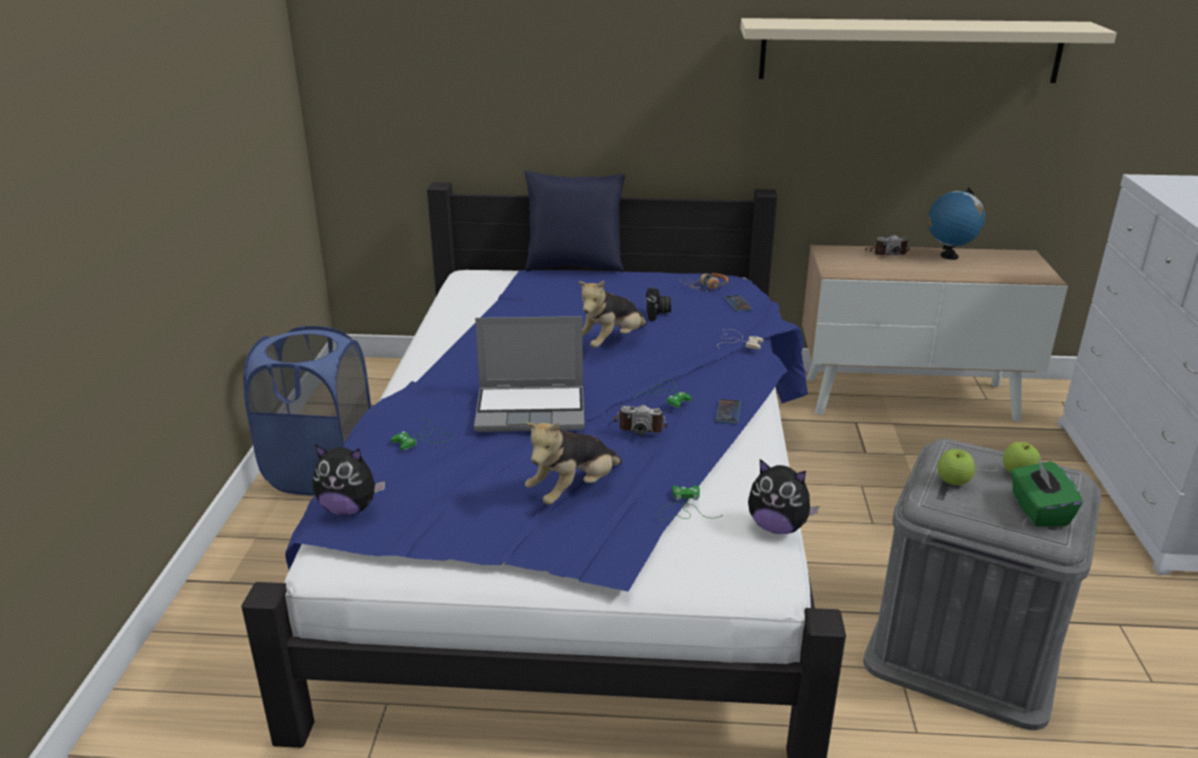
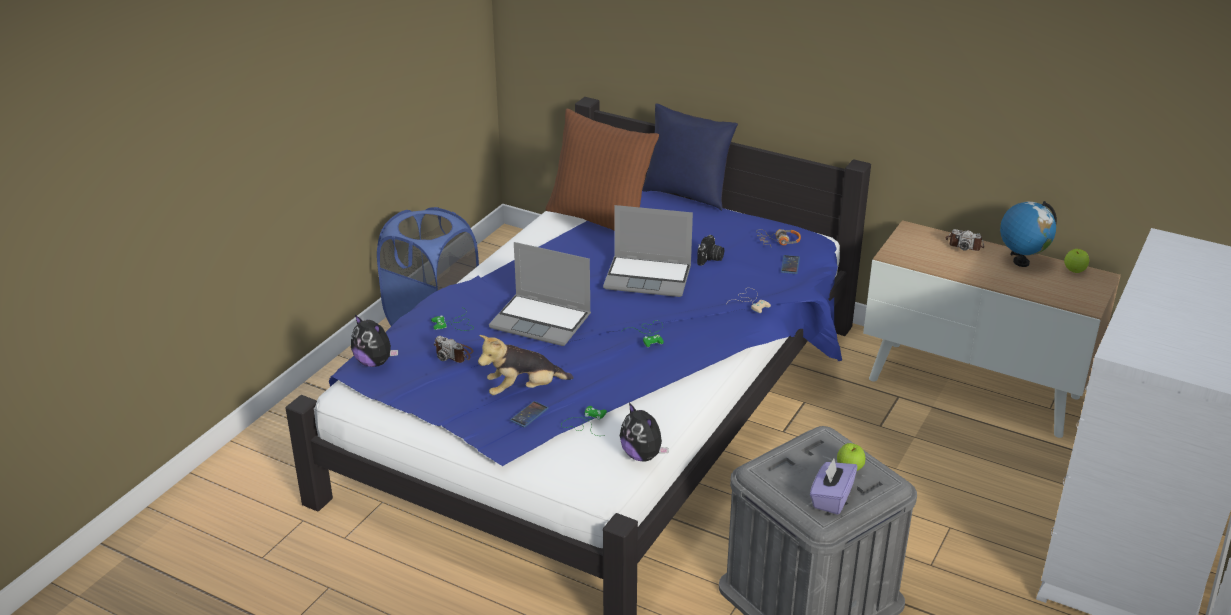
camera: 25 degrees right, 5 degrees up
plush toy [578,280,647,348] -> laptop [603,205,693,297]
camera [613,405,668,435] -> camera moved to [434,336,473,363]
phone [715,399,741,424] -> phone moved to [510,401,549,428]
beige shelf [740,18,1117,83] -> none
apple [938,449,975,486] -> apple moved to [1064,249,1089,273]
green tissue box [1011,458,1083,527] -> purple tissue box [810,458,858,515]
none -> brown pillow [545,108,659,230]

